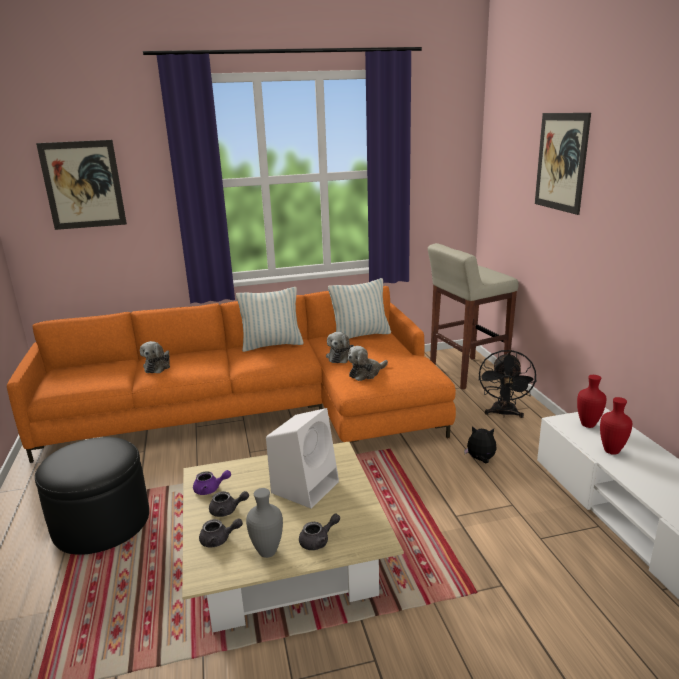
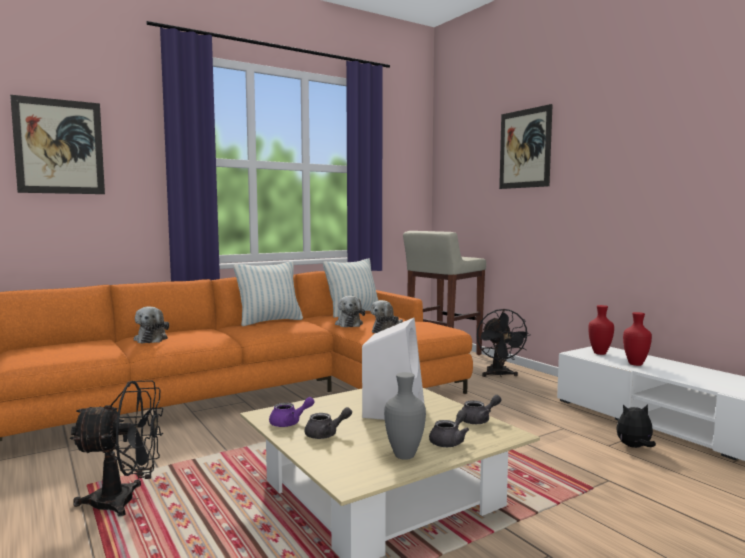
camera: 20 degrees left, 15 degrees down
black ottoman [35,437,149,555] -> black fan [70,380,163,517]
grey teapot [199,518,243,547] -> grey teapot moved to [461,395,501,424]
plush toy [464,426,497,463] -> plush toy moved to [616,404,656,448]

